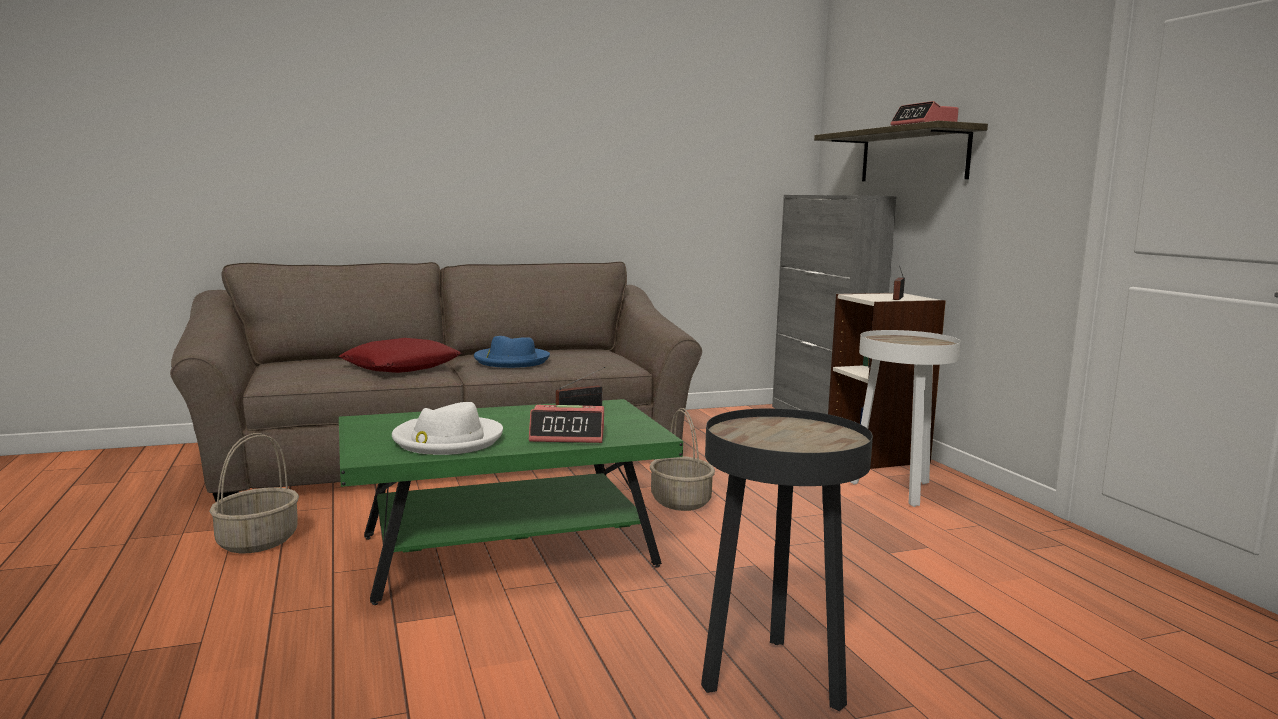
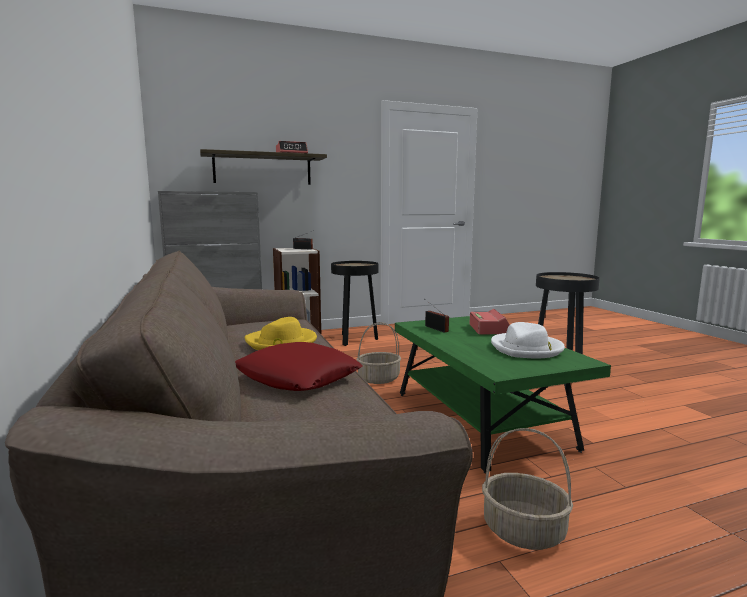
camera: 90 degrees left, 0 degrees up
blue hat [474,336,550,368] -> yellow hat [245,317,317,350]
white side table [851,330,961,507] -> black side table [331,261,378,346]

